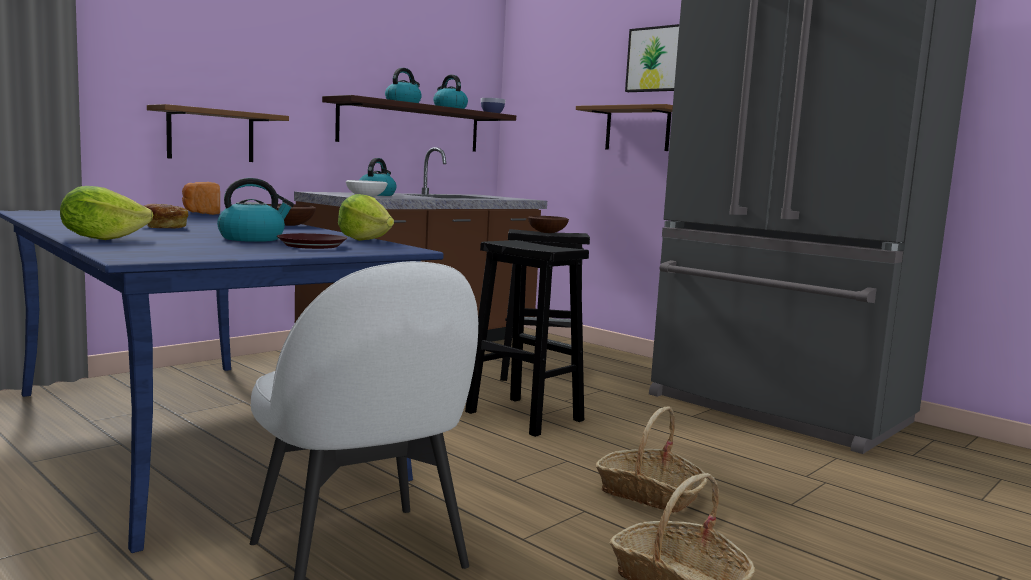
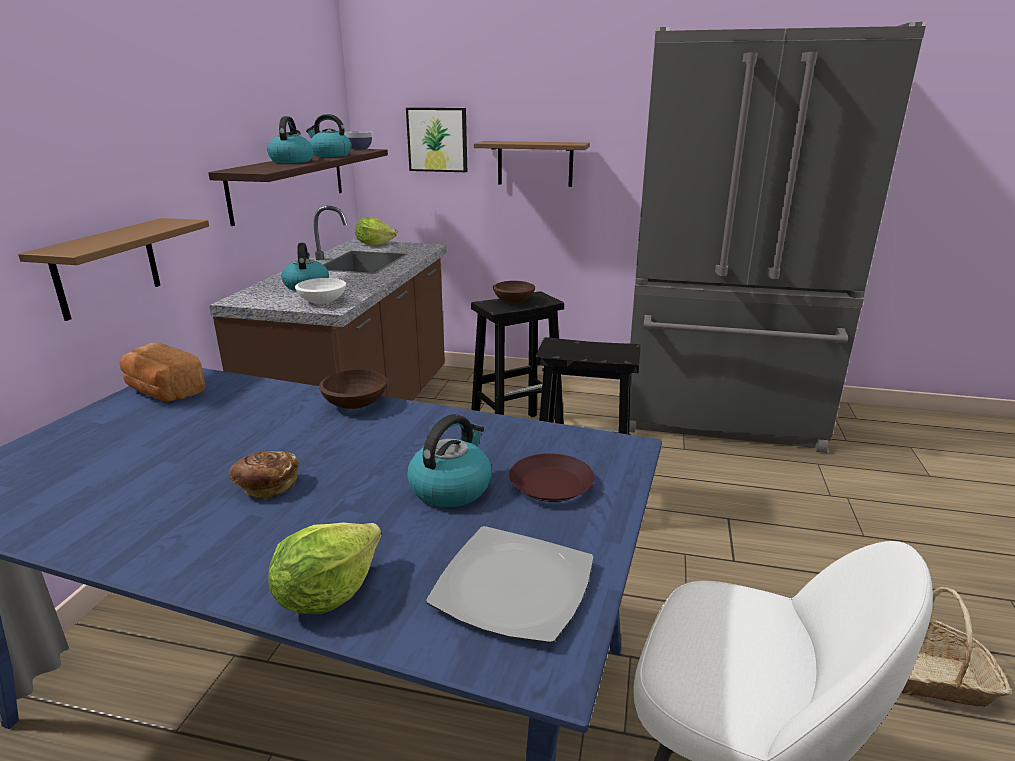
camera: 30 degrees left, 15 degrees up
lettuce [338,194,394,241] -> lettuce moved to [355,217,397,246]
basket [596,406,708,513] -> none
picture [625,24,679,92] -> picture moved to [406,108,467,172]
none -> plate [426,526,594,643]

